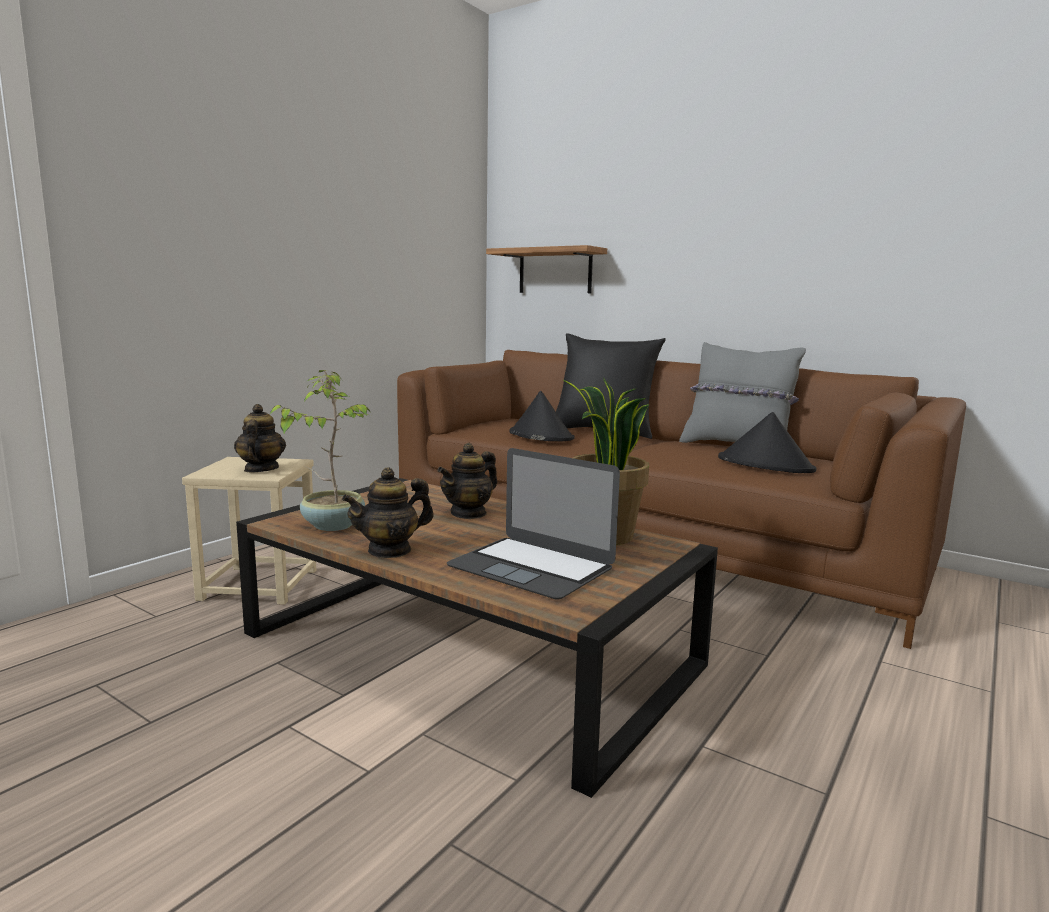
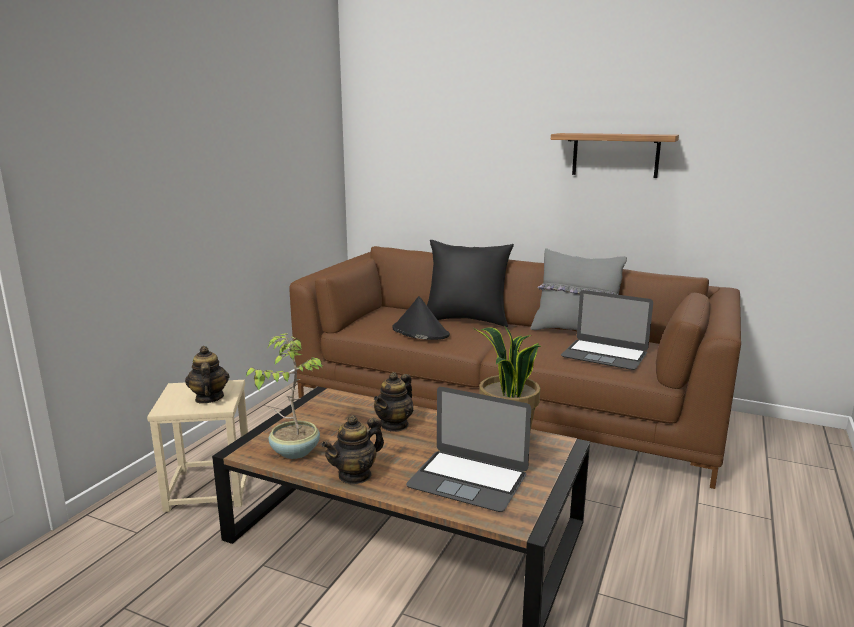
camera: 10 degrees left, 5 degrees up
shelf [486,245,607,293] -> shelf moved to [551,133,679,178]
black hat [718,412,816,473] -> laptop [561,290,653,370]

